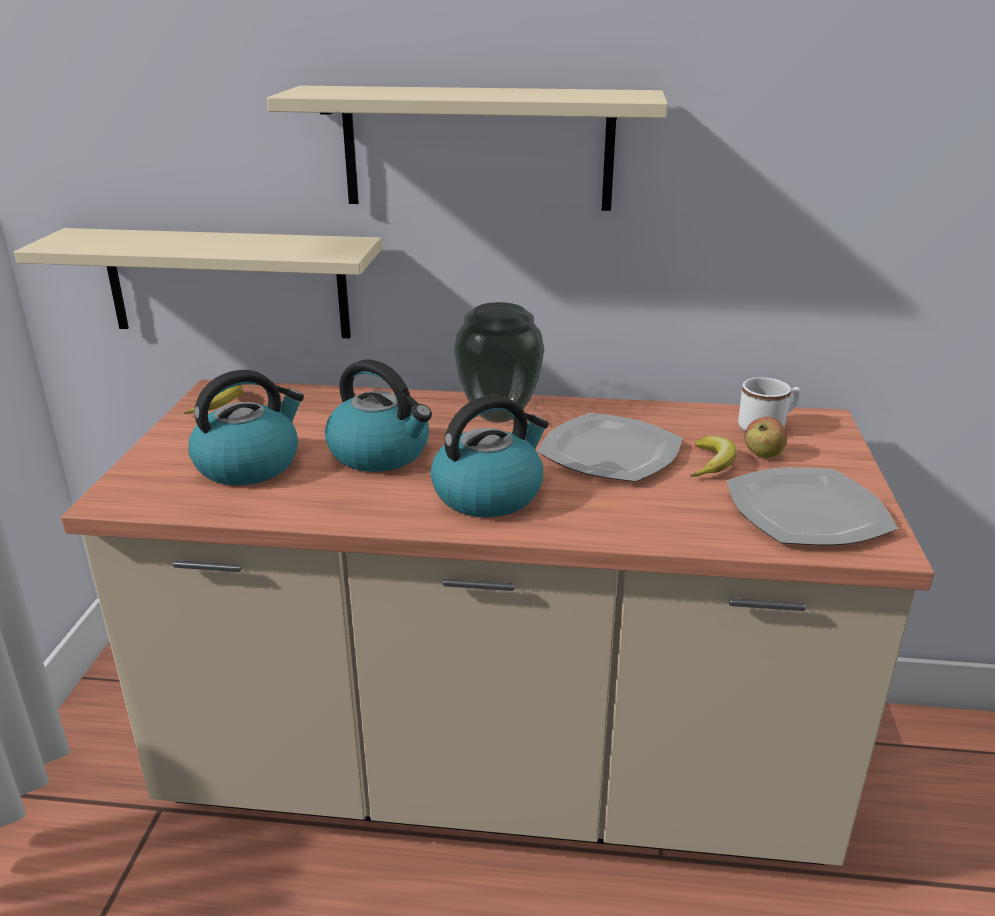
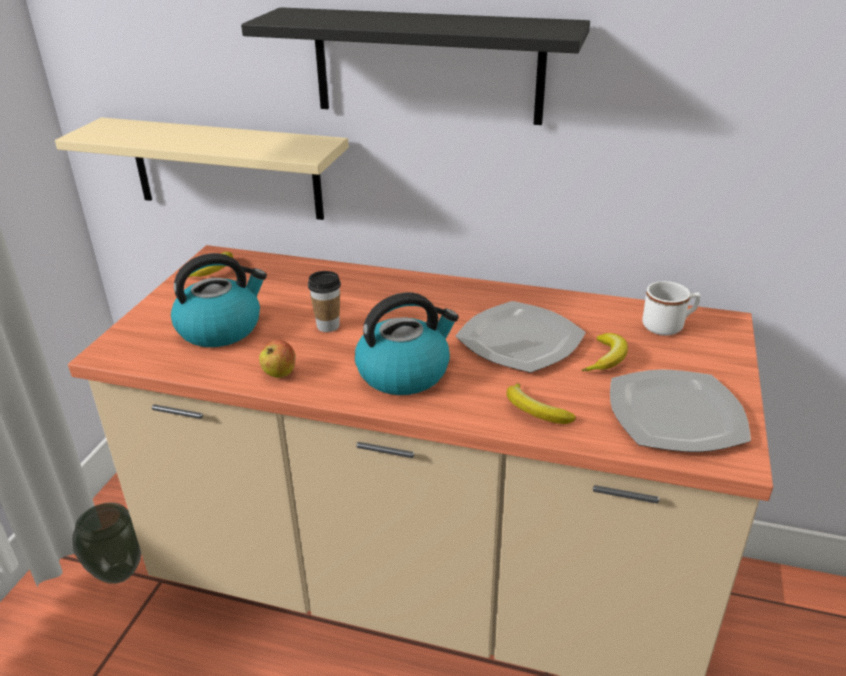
camera: 10 degrees right, 5 degrees up
beige shelf [267,86,668,211] -> black shelf [241,7,590,125]
kettle [325,359,432,472] -> cup [308,271,341,332]
vase [454,302,545,422] -> vase moved to [72,502,142,584]
apple [744,417,787,458] -> apple moved to [259,340,296,378]
none -> banana [507,383,576,424]

